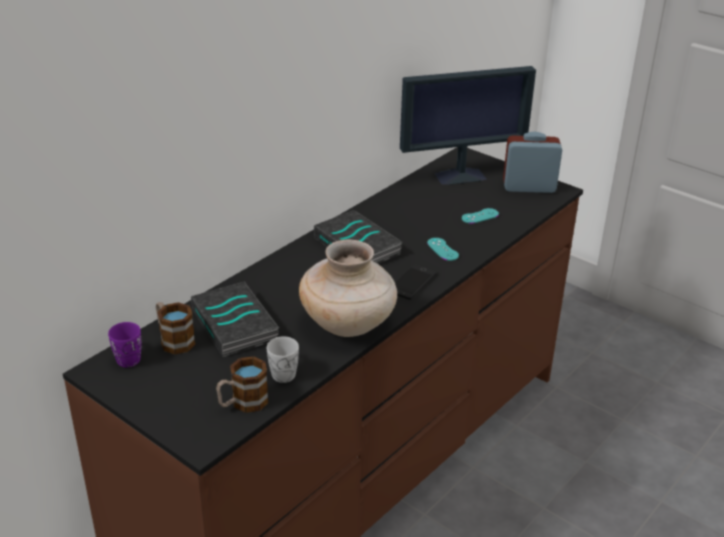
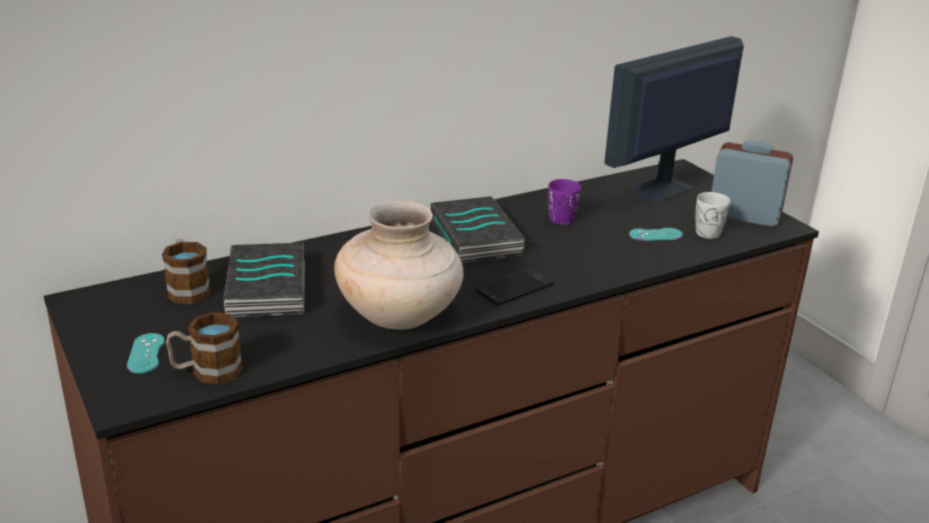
camera: 20 degrees right, 5 degrees down
purple mug [108,322,141,367] -> purple mug moved to [548,179,581,225]
white mug [267,336,299,383] -> white mug moved to [695,192,731,239]
monitor [400,66,536,185] -> monitor turned 135 degrees clockwise [604,36,744,202]
turquoise game controller [427,238,459,261] -> turquoise game controller moved to [127,333,165,374]

